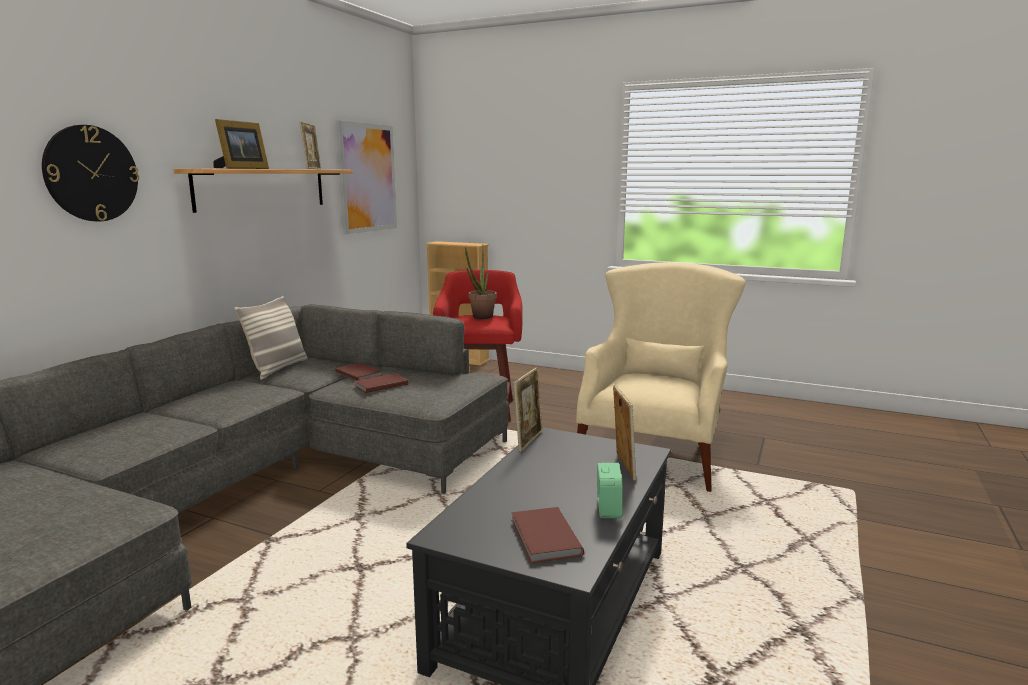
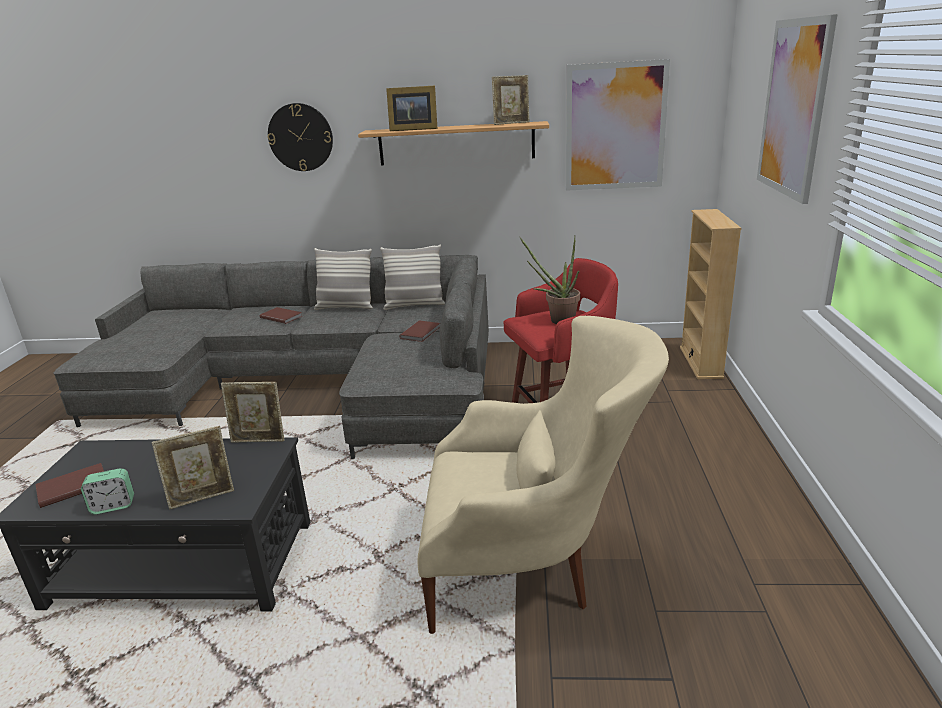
camera: 70 degrees right, 10 degrees up
brown book [355,373,408,393] -> brown book moved to [260,307,302,324]
none -> pillow [314,248,373,310]
none -> picture [757,14,837,204]

